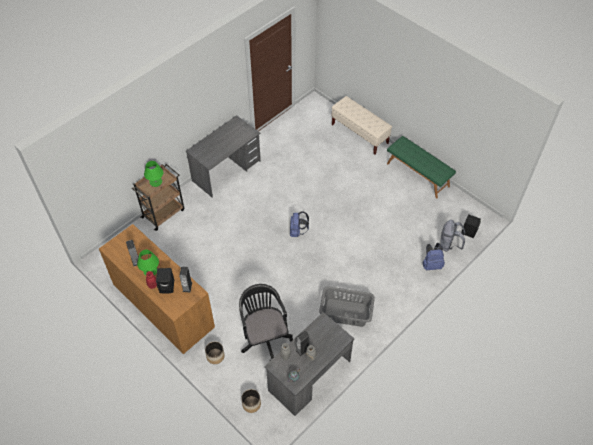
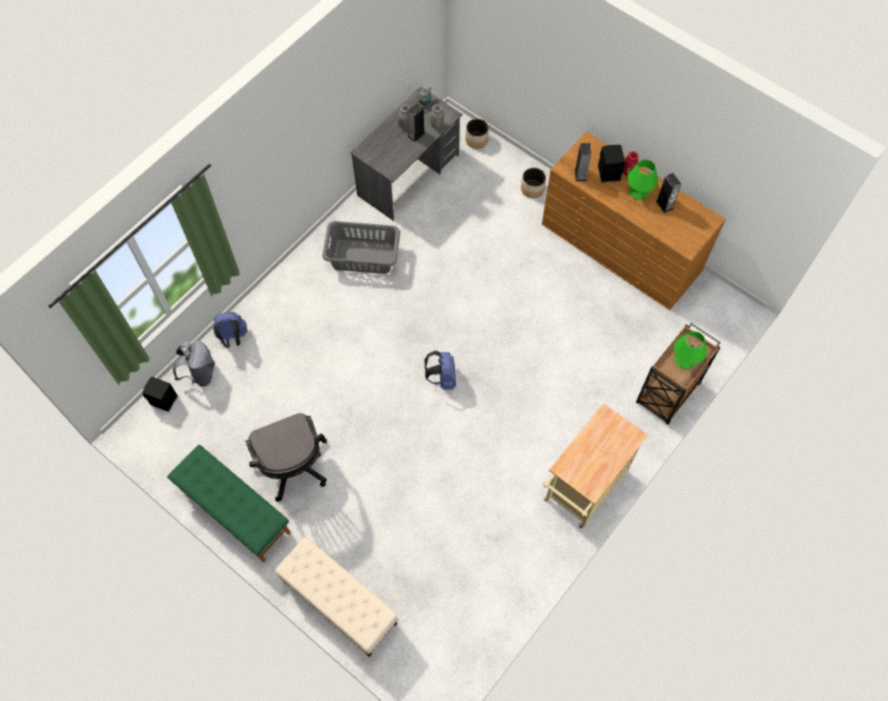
camera: 175 degrees right, 10 degrees up
grey desk [186,116,261,198] -> beige cart [543,403,648,529]
black office chair [239,284,293,361] -> black office chair moved to [245,413,327,502]

